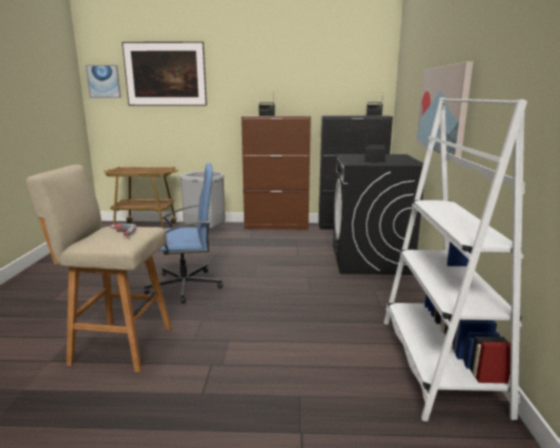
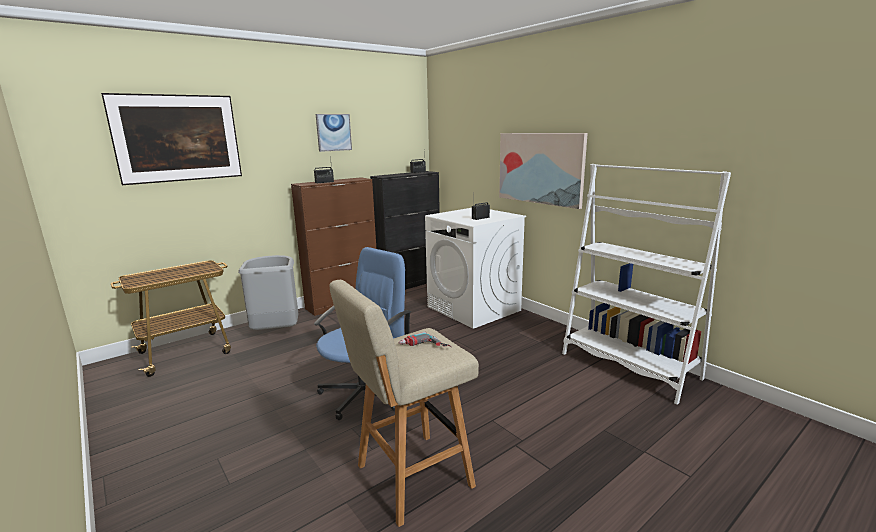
camera: 40 degrees left, 0 degrees up
picture [86,65,121,98] -> picture moved to [316,114,352,152]
black washing machine [333,154,424,275] -> white washing machine [425,208,526,329]

